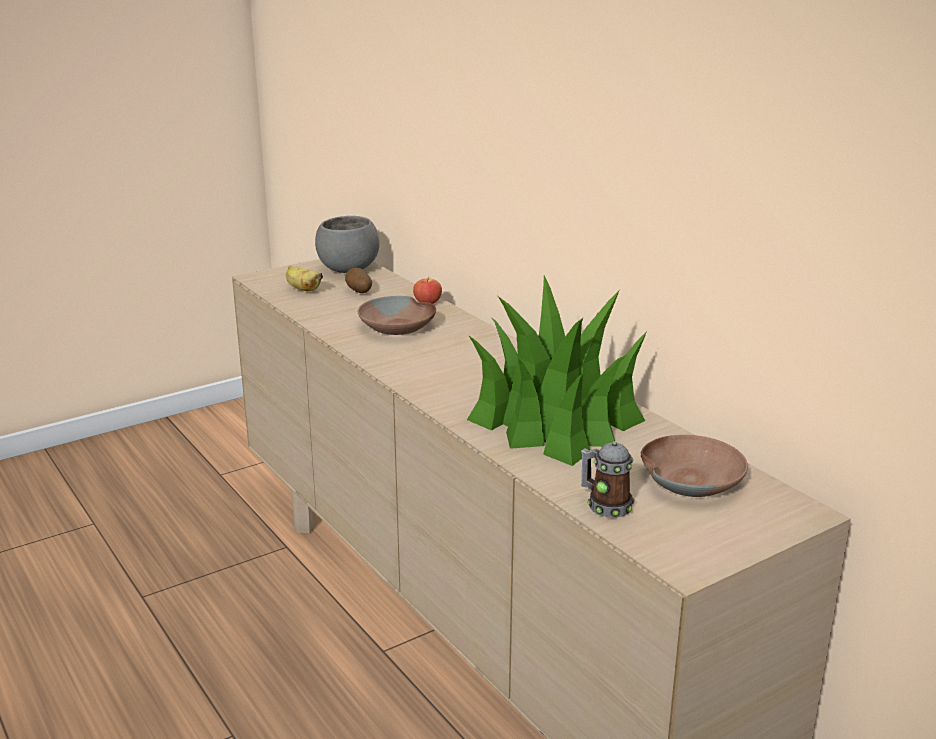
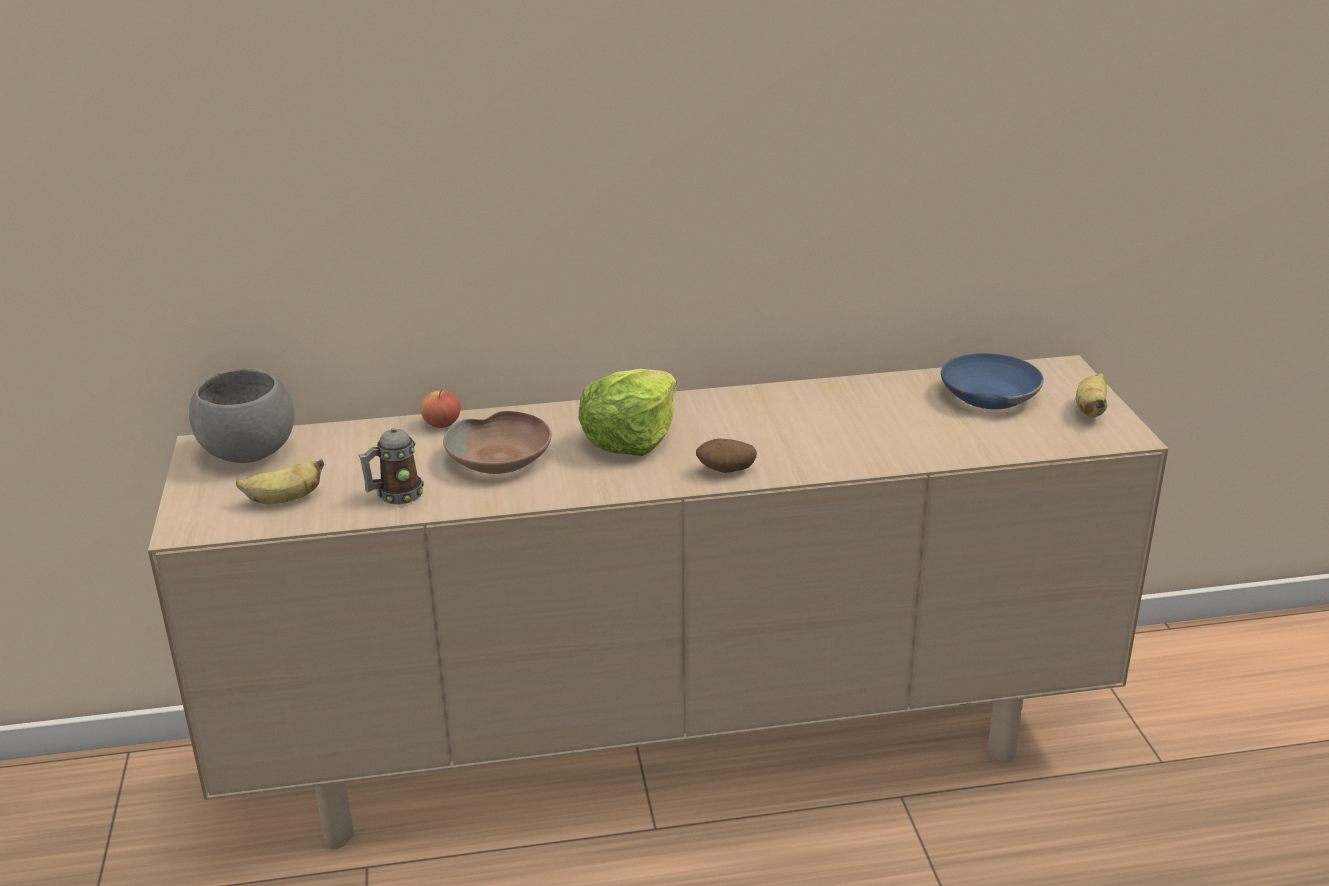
camera: 65 degrees left, 5 degrees up
potato [345,268,372,293] -> potato moved to [696,439,757,473]
potted plant [467,275,647,466] -> none
mug [581,441,635,518] -> mug moved to [358,428,424,504]
brown bowl [641,435,748,497] -> blue bowl [941,353,1044,409]
none -> lettuce [579,369,676,456]
none -> banana [1076,373,1107,418]

